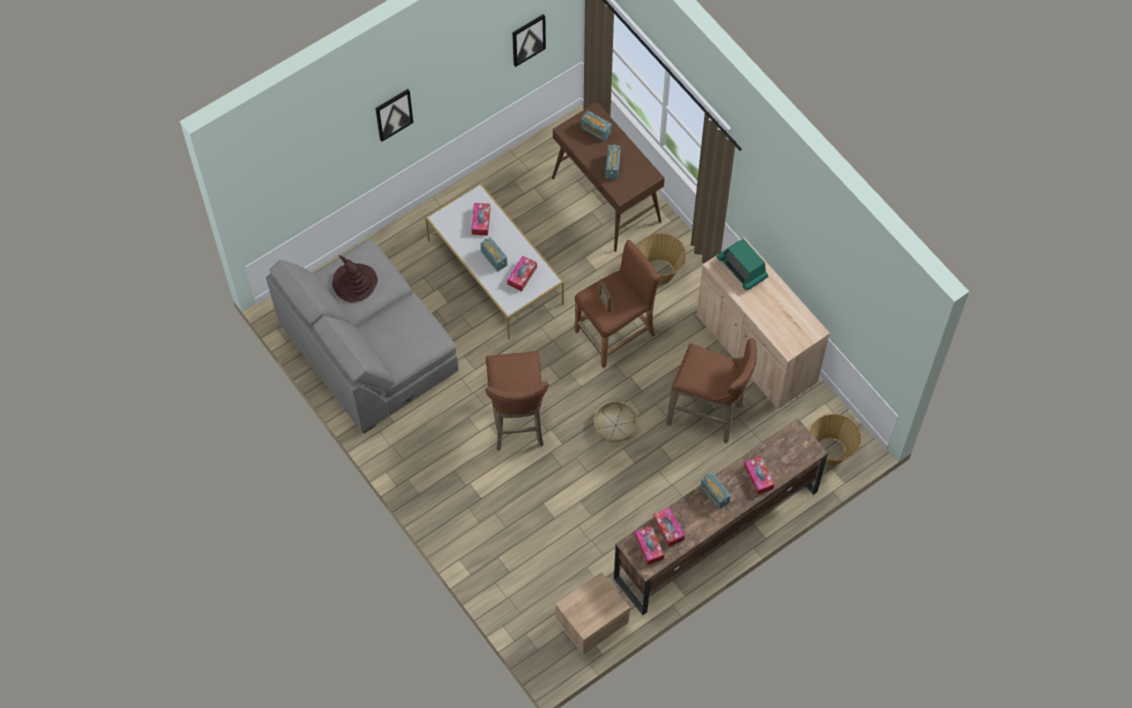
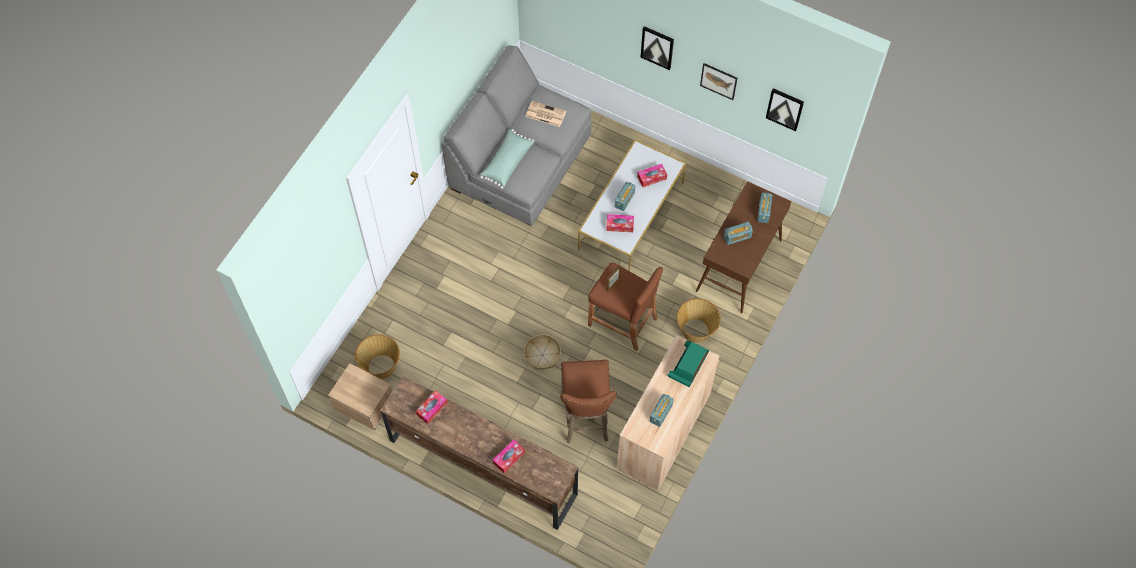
camera: 65 degrees right, 0 degrees up
brown hat [332,255,378,302] -> newspaper [525,101,566,127]
brown stool [485,351,549,451] -> none
tissue box [635,526,664,565] -> none
radio [701,472,731,509] -> radio moved to [650,394,674,427]
basket [810,414,861,466] -> basket moved to [355,334,400,379]
none -> green pillow [480,129,534,189]
none -> picture [700,63,737,100]

